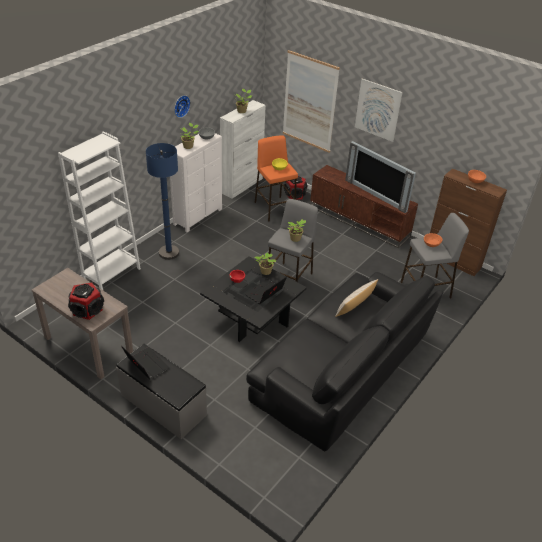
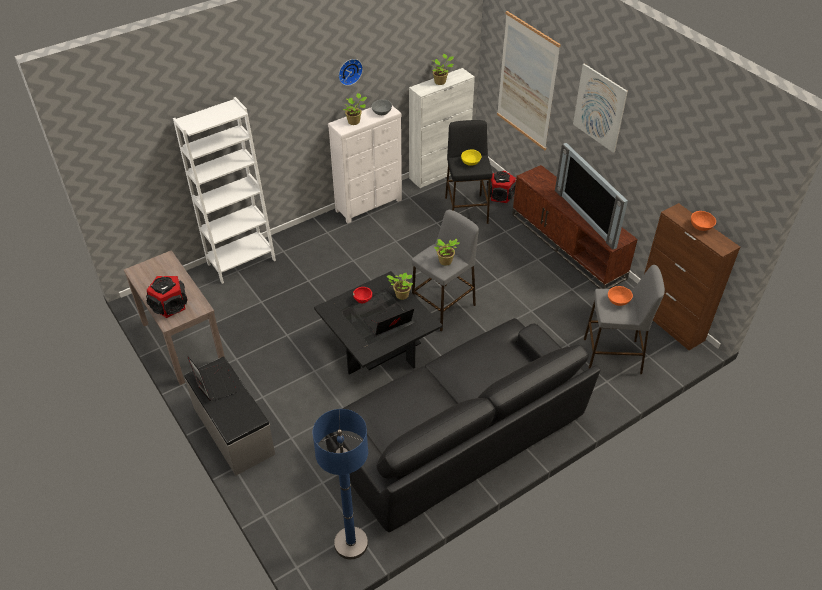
camera: 20 degrees right, 5 degrees up
blue floor lamp [146,143,179,260] -> blue floor lamp moved to [313,409,368,559]
orange stool [254,135,298,222] -> black stool [445,120,492,224]
beige pillow [335,279,378,317] -> none

